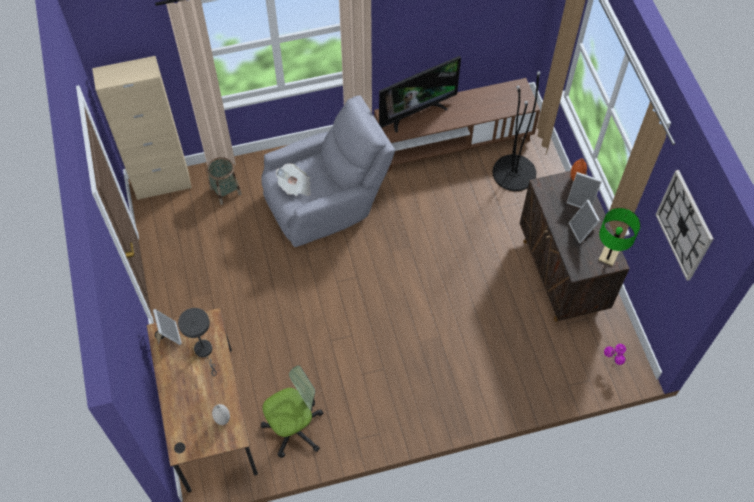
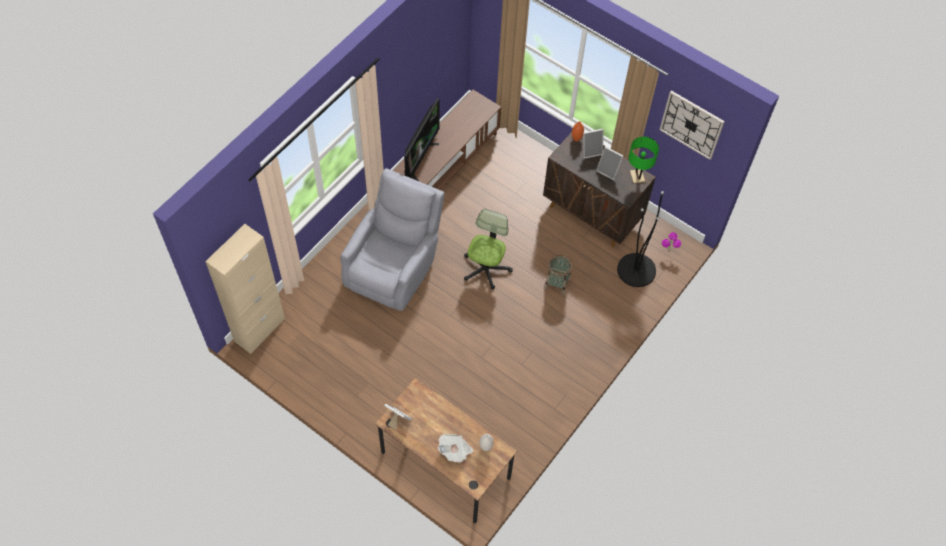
camera: 40 degrees left, 0 degrees up
grey table lamp [178,308,217,376] -> none
basket [207,157,241,205] -> basket moved to [544,255,572,295]
office chair [261,365,323,458] -> office chair moved to [464,209,513,290]
newspaper [276,163,311,196] -> newspaper moved to [438,434,473,463]
black floor lamp [492,71,541,191] -> black floor lamp moved to [617,191,664,287]

